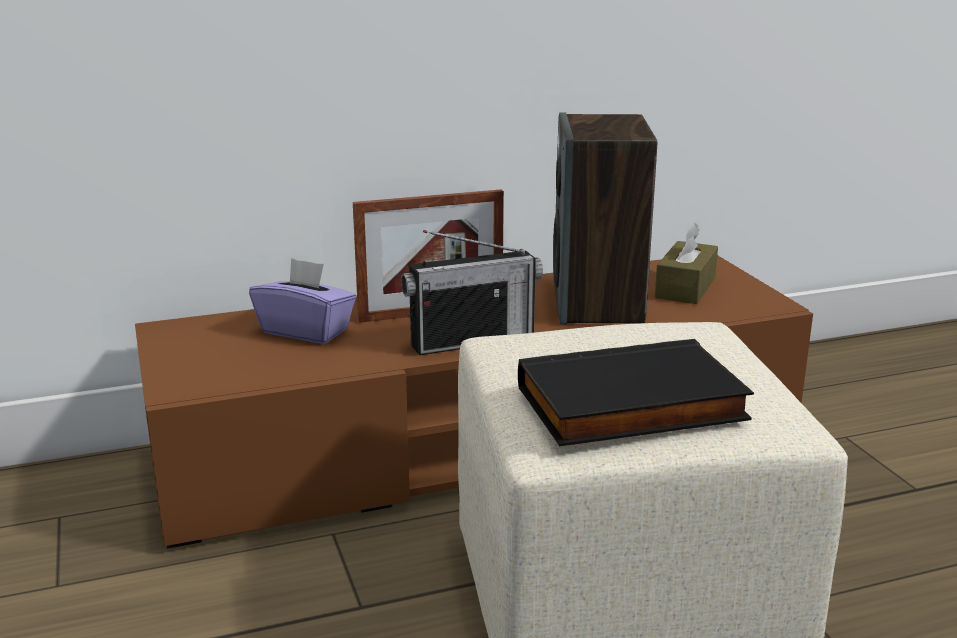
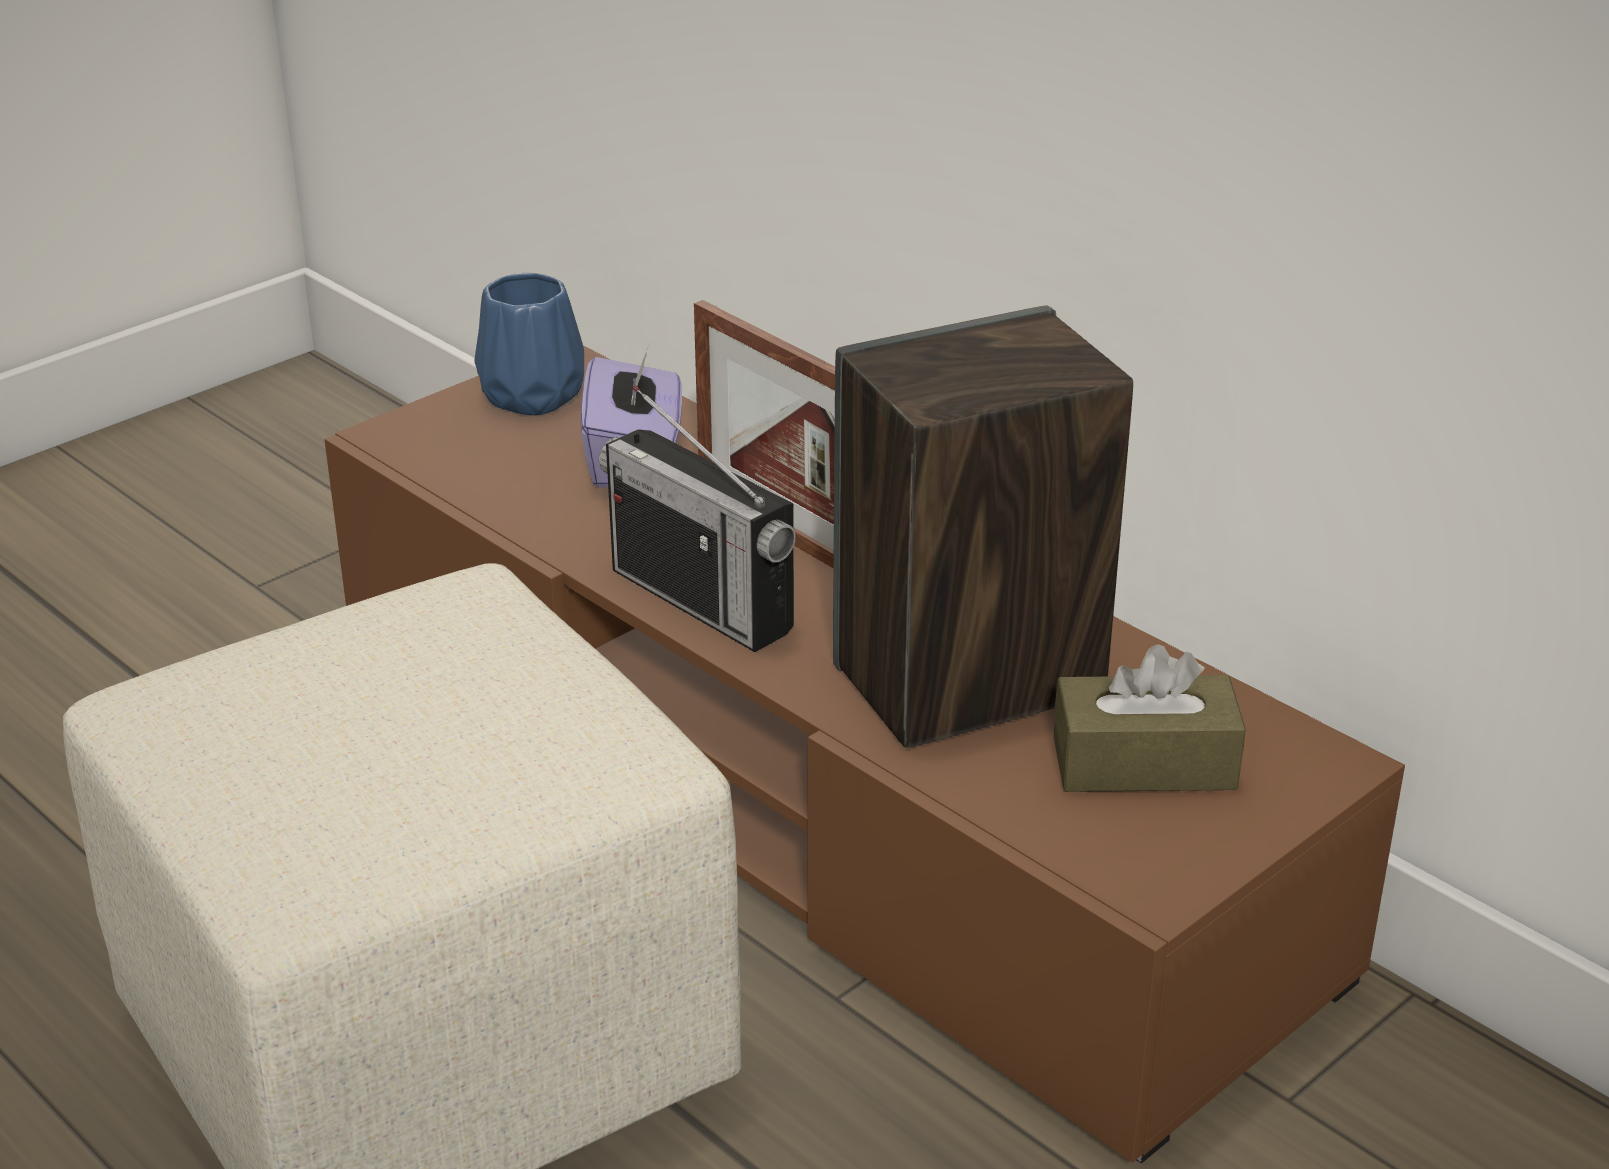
camera: 65 degrees right, 10 degrees up
black book [518,339,754,446] -> none
none -> blue vase [474,273,584,415]

